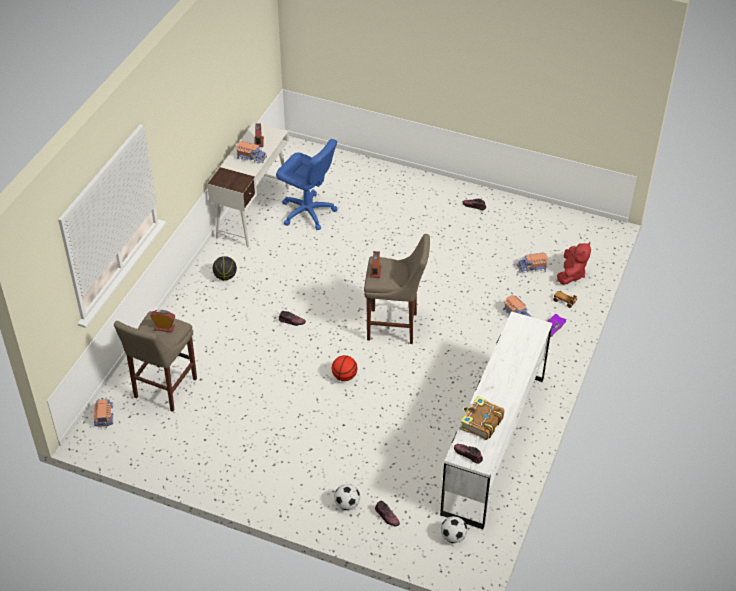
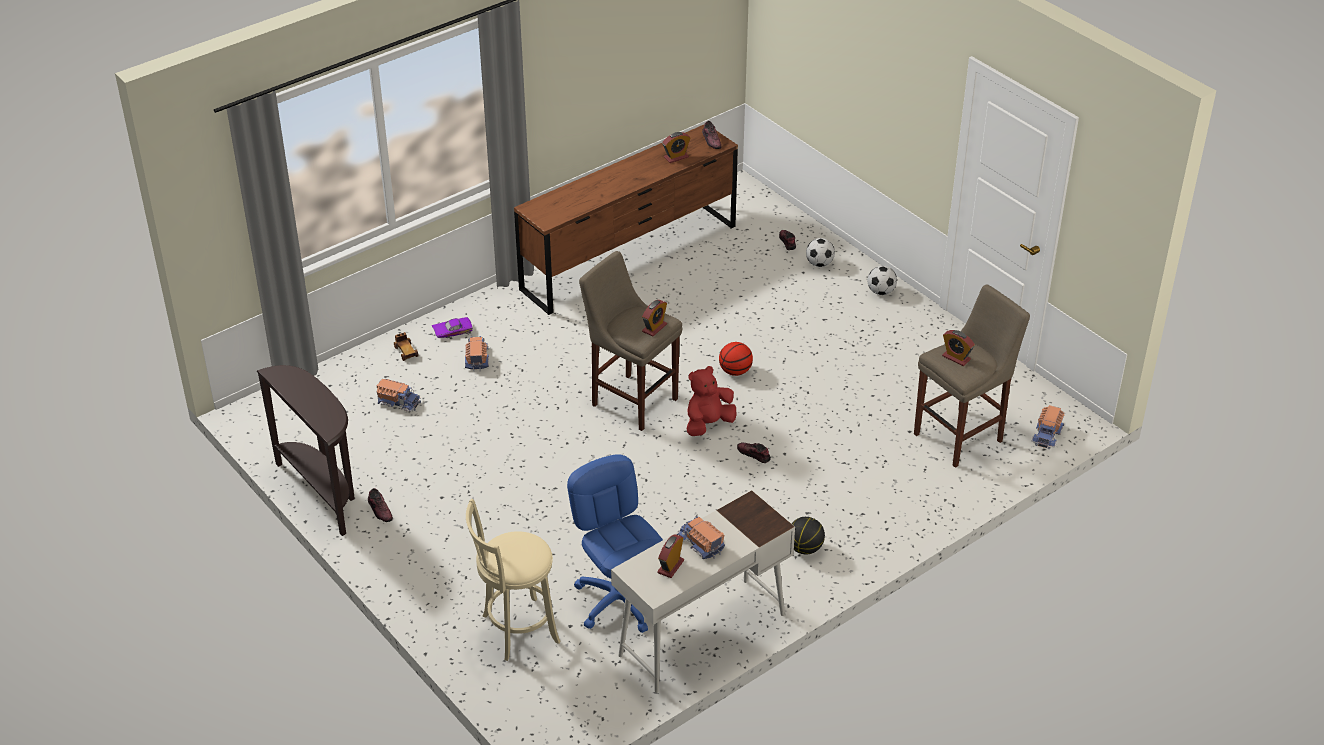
camera: 150 degrees left, 5 degrees down
white dresser [440,311,552,529] -> brown dresser [514,125,738,315]
football [441,516,467,543] -> football moved to [868,266,897,295]
book [460,396,505,440] -> alarm clock [662,132,691,163]
red plush toy [557,242,591,284] -> red plush toy moved to [687,366,736,436]
none -> brown console table [257,365,355,536]
none -> beige stool [466,499,561,661]

